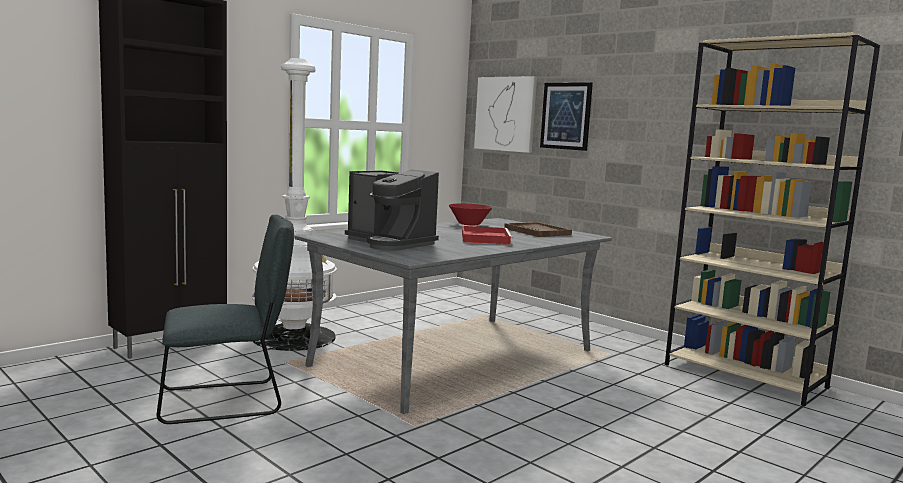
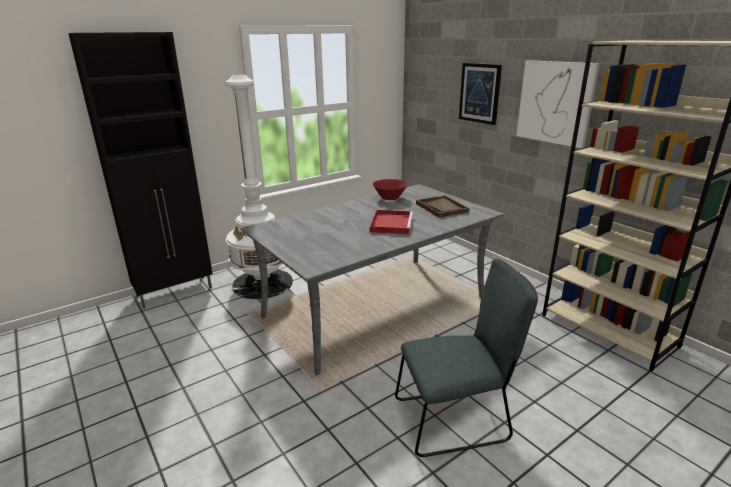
camera: 10 degrees right, 15 degrees up
grey chair [157,215,294,424] -> grey chair moved to [395,259,538,457]
coffee machine [345,170,439,250] -> none
picture [474,76,537,153] -> picture moved to [516,60,600,148]

